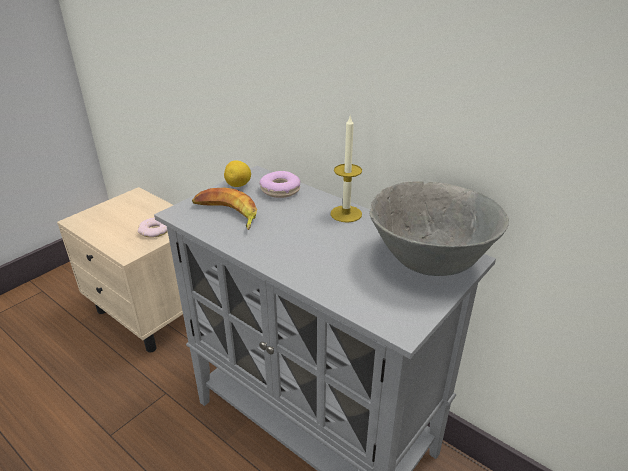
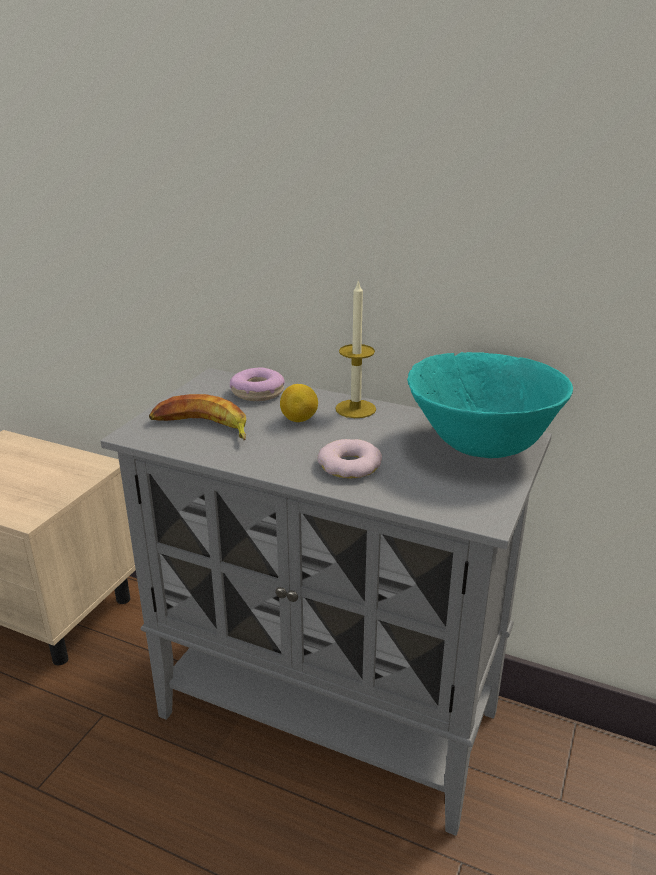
camera: 15 degrees left, 5 degrees down
donut [138,217,168,238] -> donut moved to [317,439,382,479]
lemon [224,160,251,187] -> lemon moved to [280,384,318,422]
grey bowl [370,181,509,276] -> turquoise bowl [407,352,573,458]

